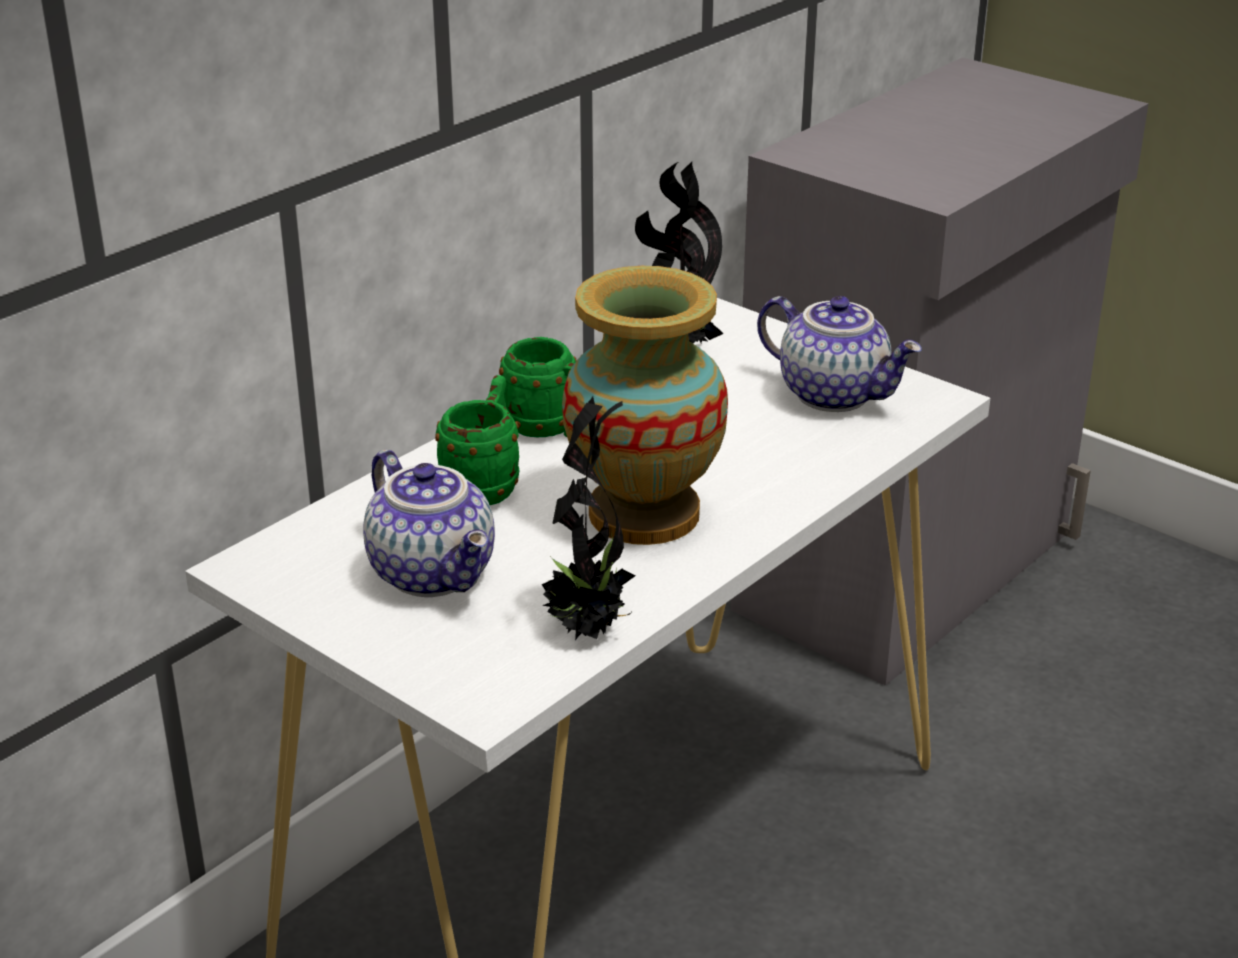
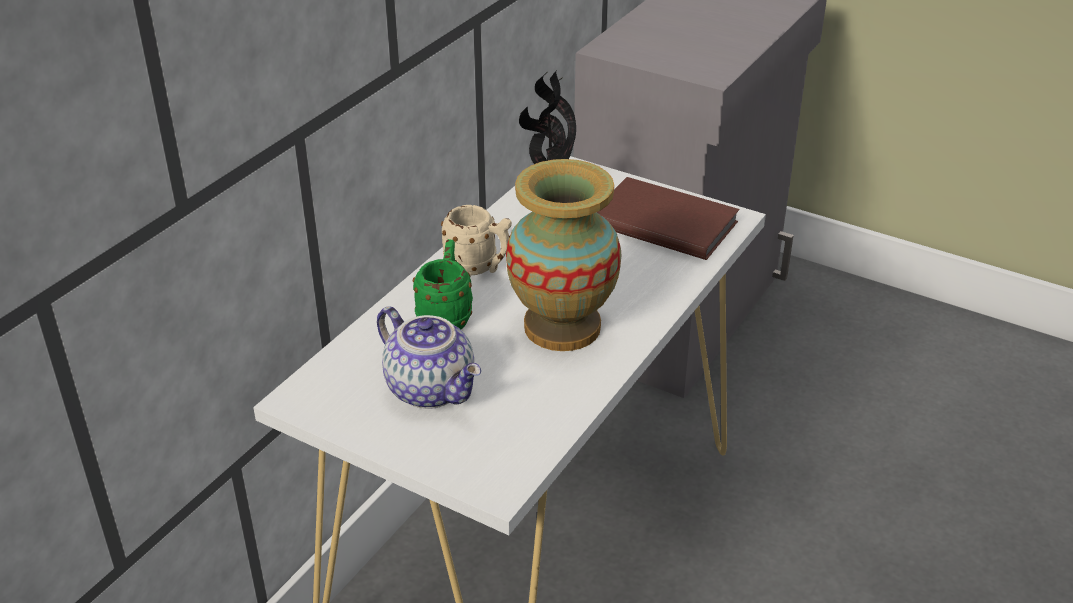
camera: 10 degrees left, 5 degrees up
green mug [499,337,577,437] -> beige mug [441,205,512,276]
potted plant [542,397,635,640] -> none
teapot [757,296,922,412] -> brown book [597,177,740,260]

